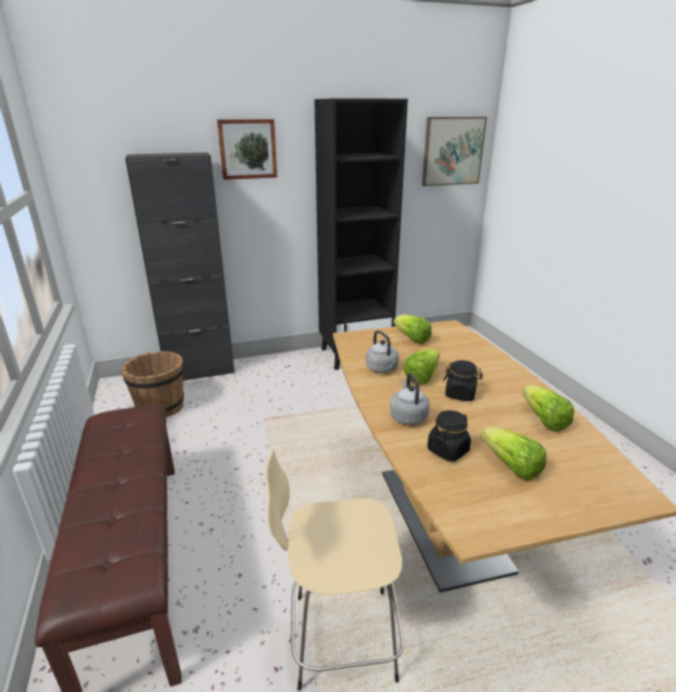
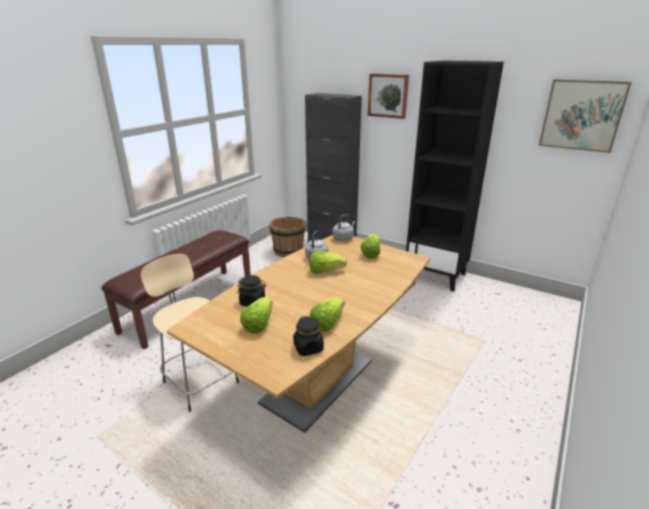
camera: 50 degrees right, 0 degrees up
grey kettle [390,373,430,425] -> grey kettle moved to [333,214,355,241]
black jar [443,360,483,401] -> black jar moved to [293,316,324,356]

